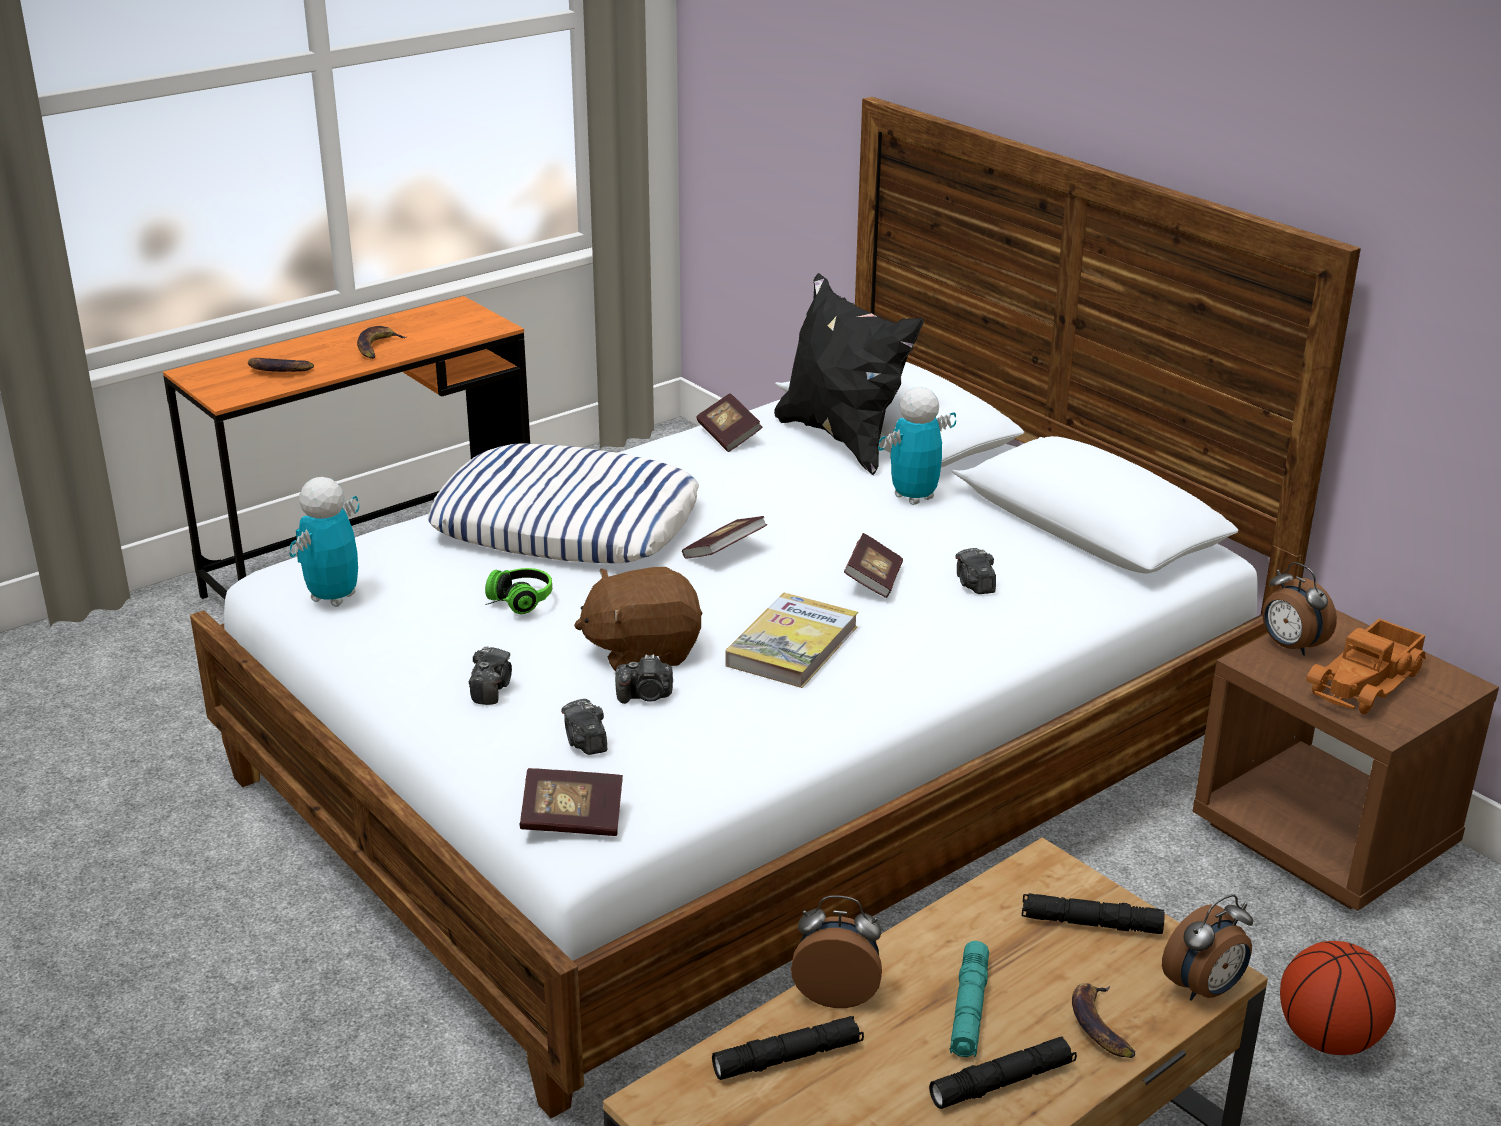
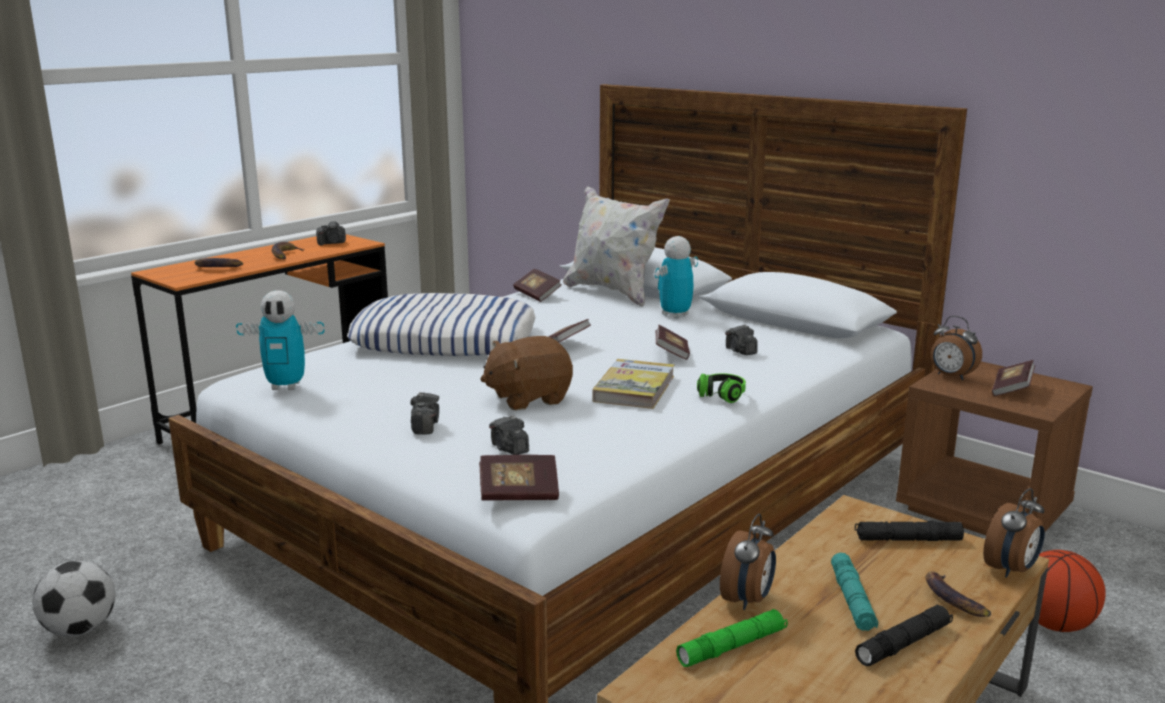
camera: 10 degrees left, 10 degrees down
toy robot [289,477,359,607] -> toy robot turned 105 degrees counterclockwise [236,290,325,390]
headphones [485,568,552,614] -> headphones moved to [697,373,746,403]
camera [615,654,673,704] -> camera moved to [316,221,346,245]
black flashlight [712,1016,864,1080] -> green flashlight [676,609,788,667]
black pillow [774,273,924,475] -> white pillow [563,186,670,307]
alarm clock [791,895,882,1008] -> alarm clock turned 120 degrees clockwise [720,513,776,610]
toy truck [1306,619,1427,714] -> book [992,360,1035,396]
none -> football [33,560,115,636]

